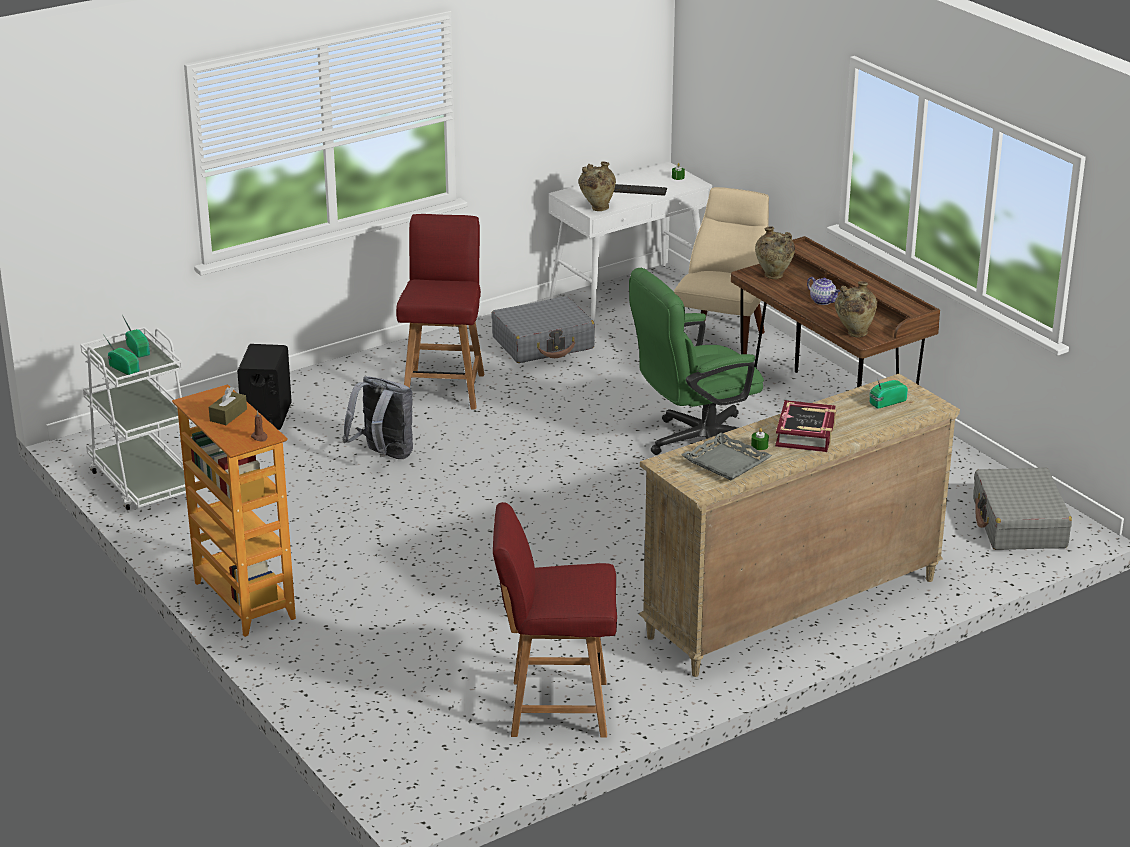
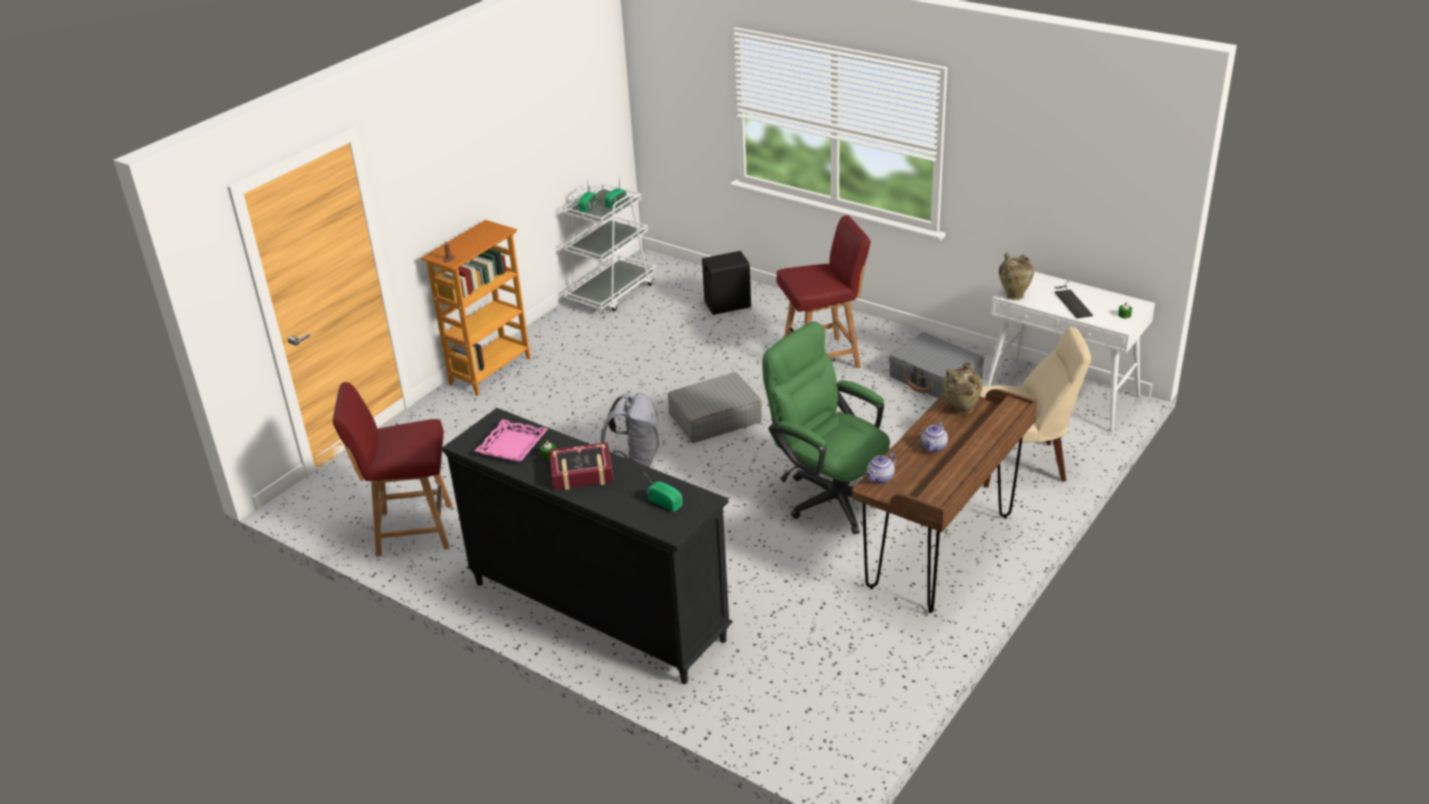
camera: 70 degrees right, 5 degrees up
brown tissue box [209,387,247,425] -> none
grey backpack [342,376,413,459] -> grey backpack moved to [601,393,659,467]
red chair [493,502,617,738] -> red chair turned 75 degrees counterclockwise [333,382,452,557]
beige dresser [639,374,960,677] -> black dresser [442,408,733,684]
grey tray [681,433,772,480] -> pink tray [475,419,548,462]
beige vase [835,281,877,337] -> teapot [865,453,897,484]
grey suitcase [973,467,1072,550] -> grey suitcase moved to [668,372,762,443]

